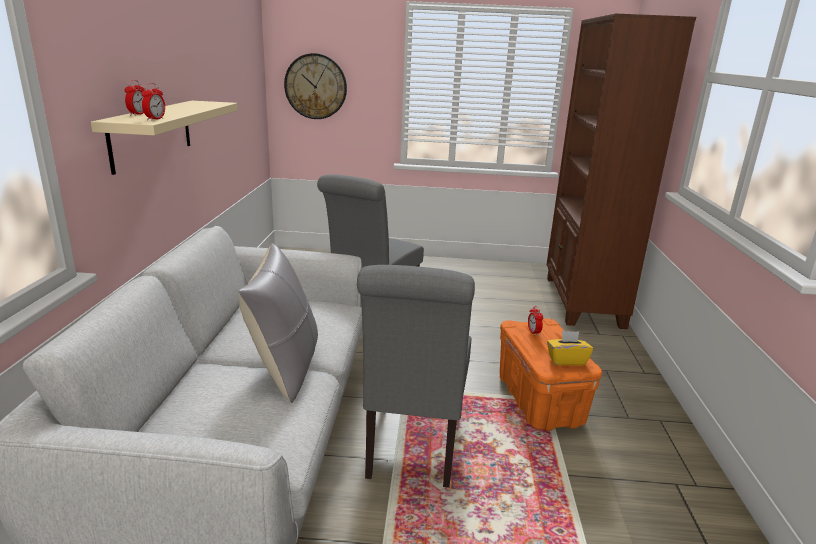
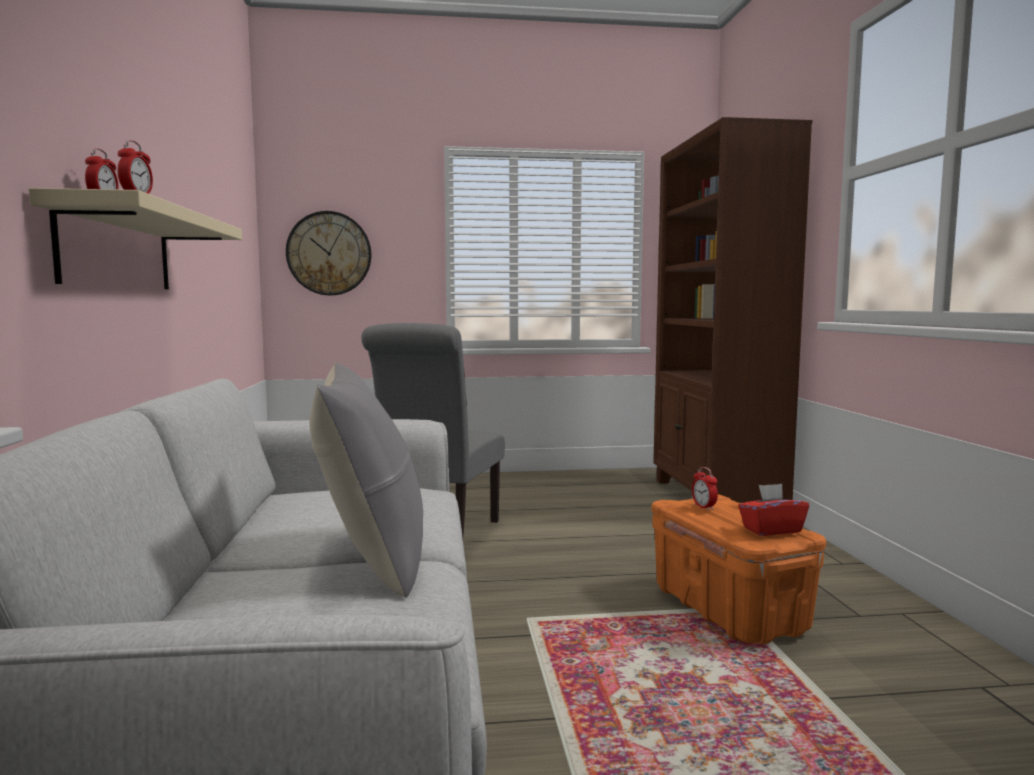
camera: 10 degrees left, 15 degrees down
grey chair [357,265,475,488] -> none
yellow tissue box [547,331,593,366] -> red tissue box [738,484,809,536]

